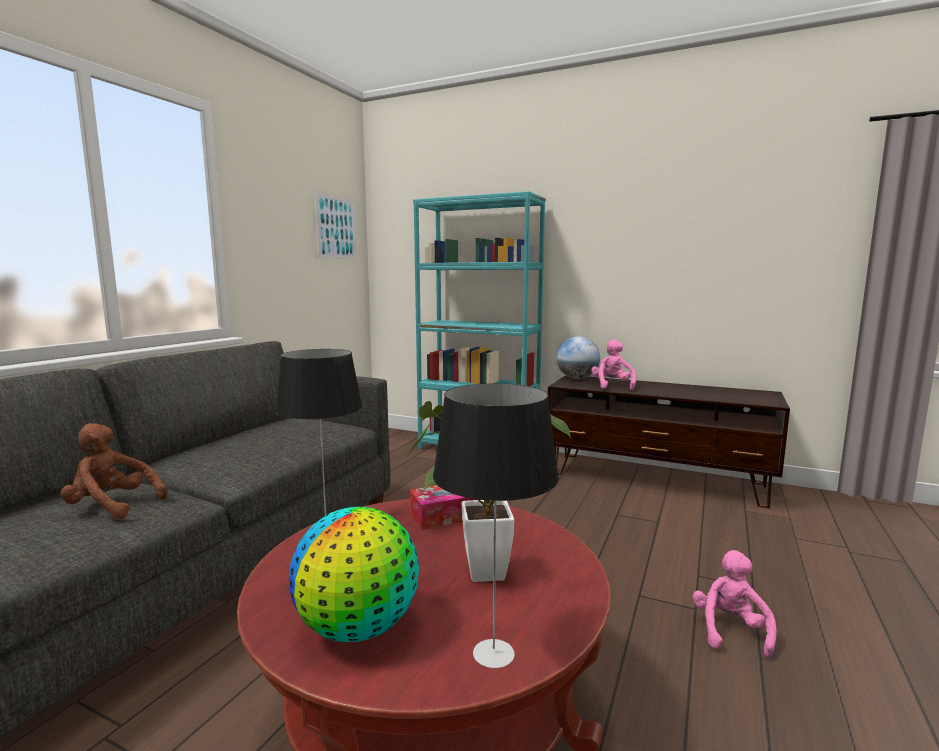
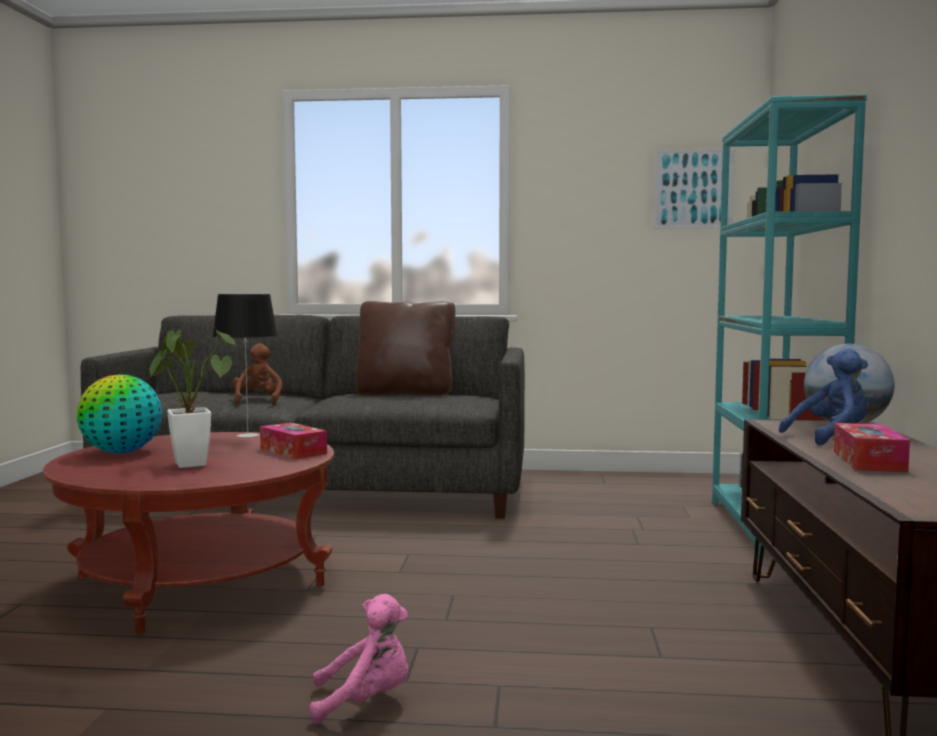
camera: 70 degrees right, 5 degrees down
table lamp [433,383,559,669] -> none
pink plush toy [591,340,636,390] -> blue plush toy [779,349,868,445]
none -> brown pillow [355,301,455,395]
none -> tissue box [833,423,910,472]

